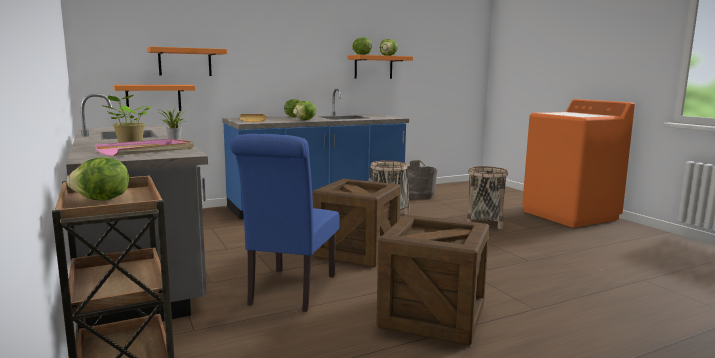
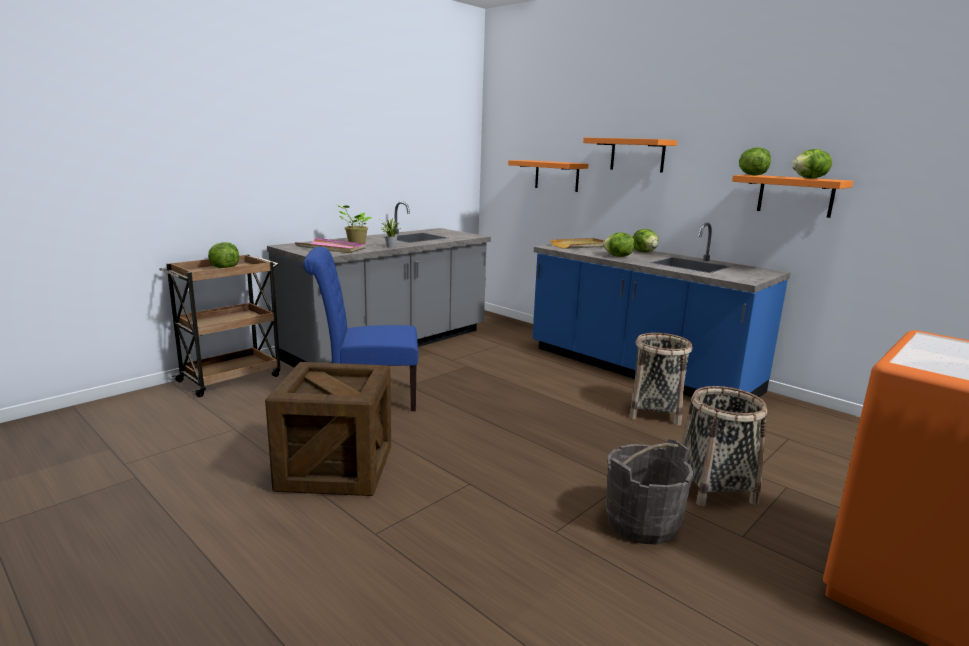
camera: 70 degrees right, 5 degrees up
orange shelf [114,85,195,111] -> orange shelf moved to [583,137,677,173]
crate [313,179,401,267] -> none
grey bucket [407,160,437,199] -> grey bucket moved to [606,439,694,545]

